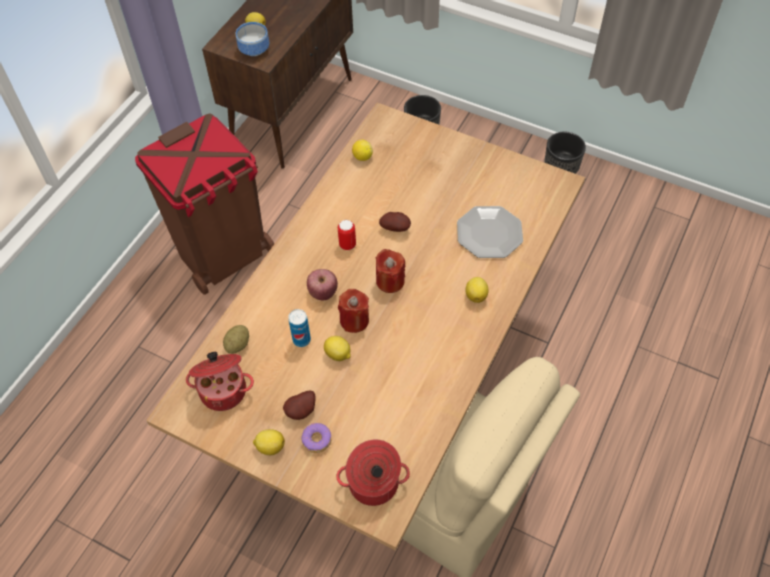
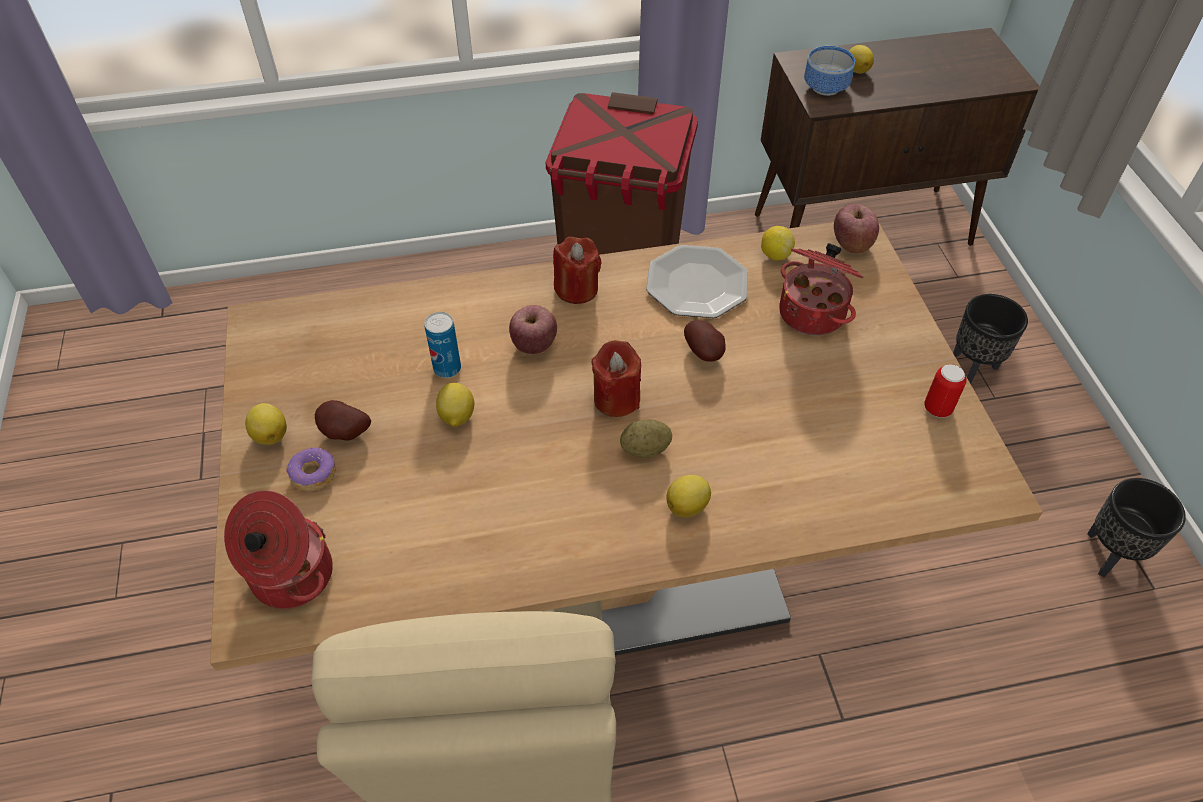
camera: 50 degrees right, 5 degrees down
cooking pot [186,352,254,411] -> cooking pot moved to [779,243,863,336]
potato [223,325,249,354] -> potato moved to [620,419,672,458]
can [338,220,356,250] -> can moved to [924,364,967,418]
red candle [338,289,369,333] -> red candle moved to [553,237,602,304]
plate [457,206,523,258] -> plate moved to [646,245,748,318]
none -> apple [834,204,879,254]

